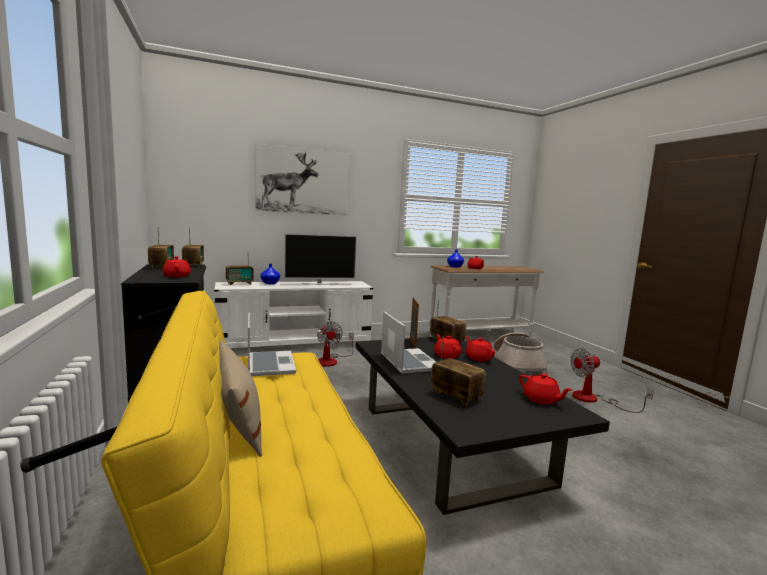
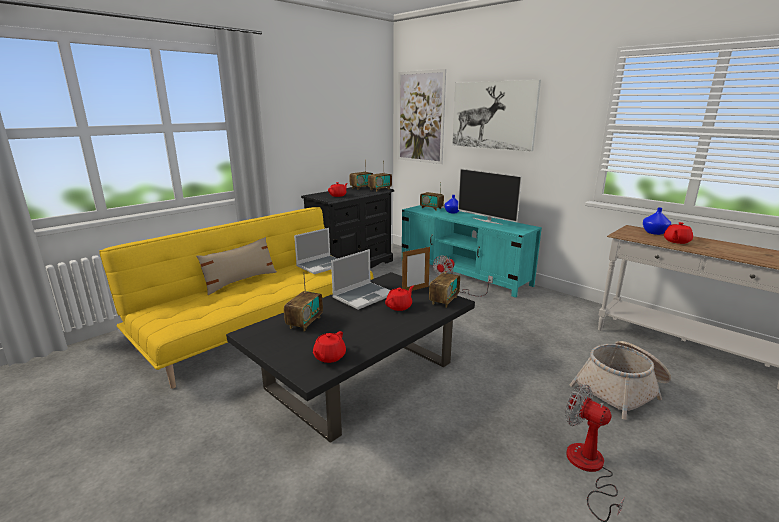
camera: 65 degrees right, 10 degrees up
white tv stand [214,281,373,348] -> turquoise tv stand [402,205,542,297]
red teapot [465,336,495,362] -> none
none -> picture [398,69,446,164]

